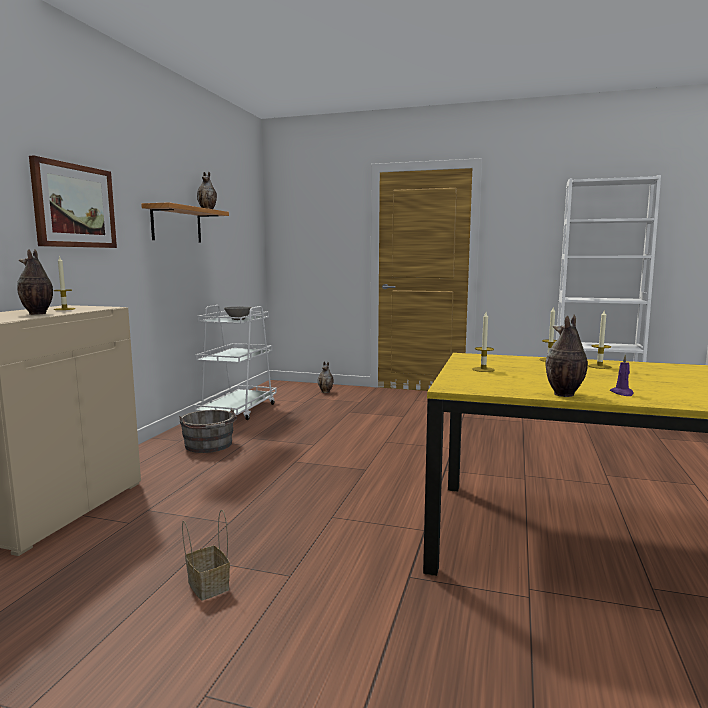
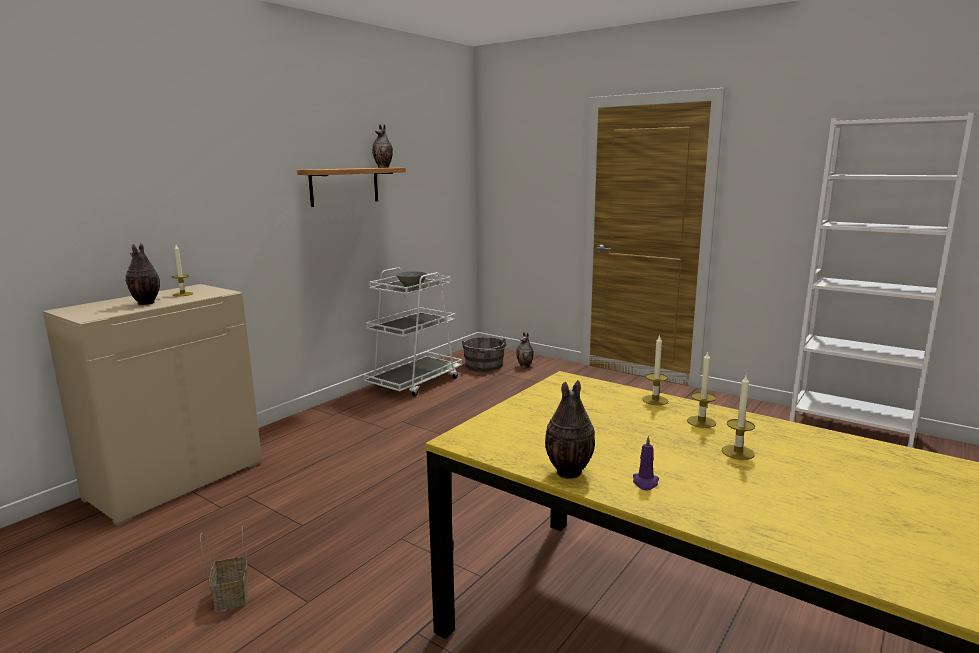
camera: 20 degrees right, 5 degrees up
picture [29,155,117,248] -> none
grey bucket [179,408,237,453] -> grey bucket moved to [462,337,506,371]
candle [472,312,495,372] -> candle moved to [721,375,755,460]

